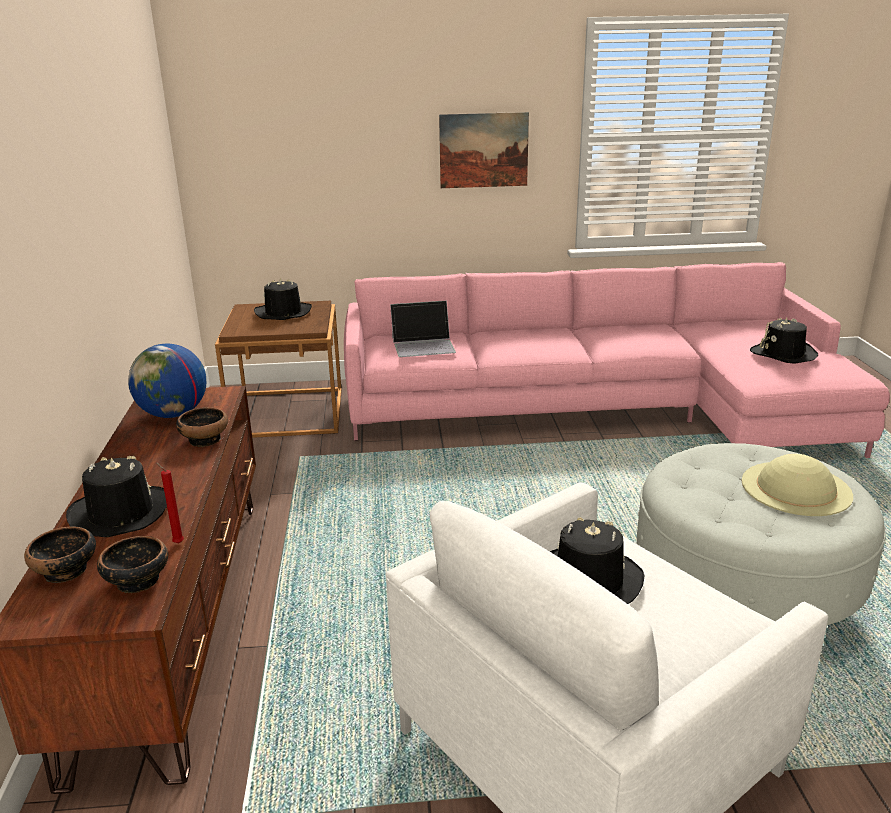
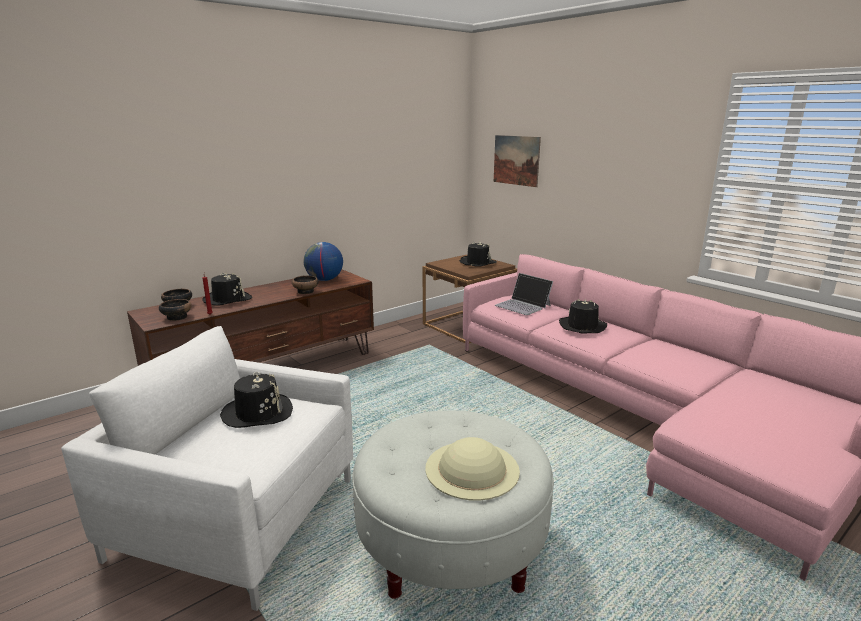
camera: 55 degrees right, 5 degrees down
picture [439,112,529,188] -> picture moved to [494,135,541,187]
black hat [750,318,818,364] -> black hat moved to [559,299,607,334]

